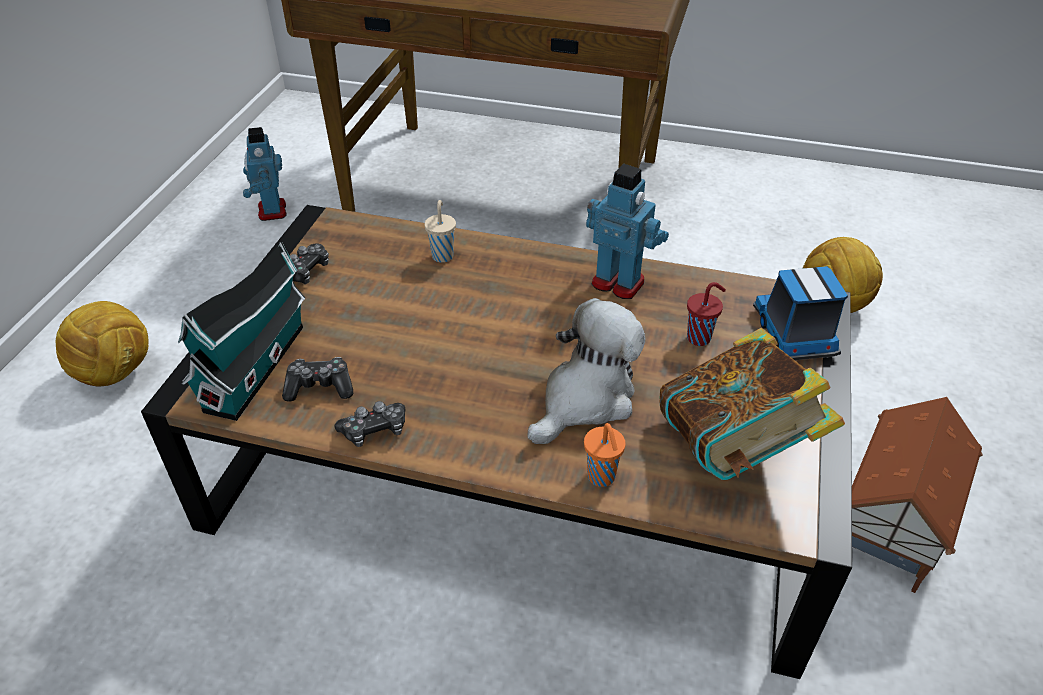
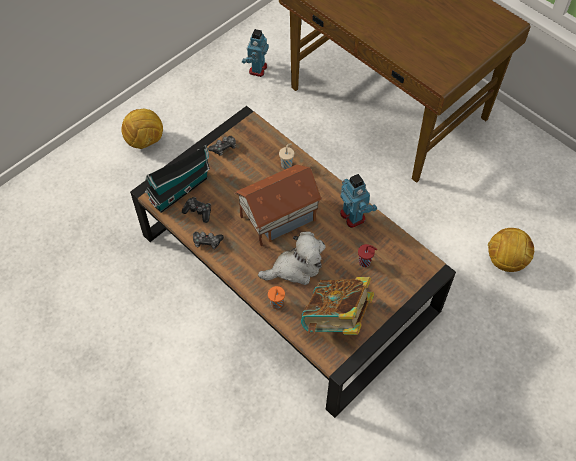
camera: 30 degrees right, 15 degrees up
toy truck [753,266,848,360] -> none
toy house [852,397,983,593] -> toy house moved to [234,164,322,246]

